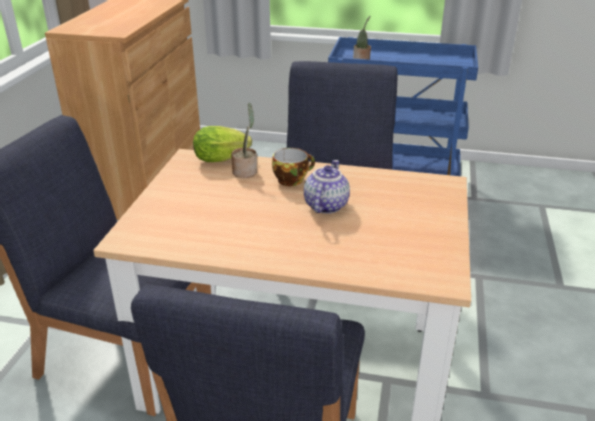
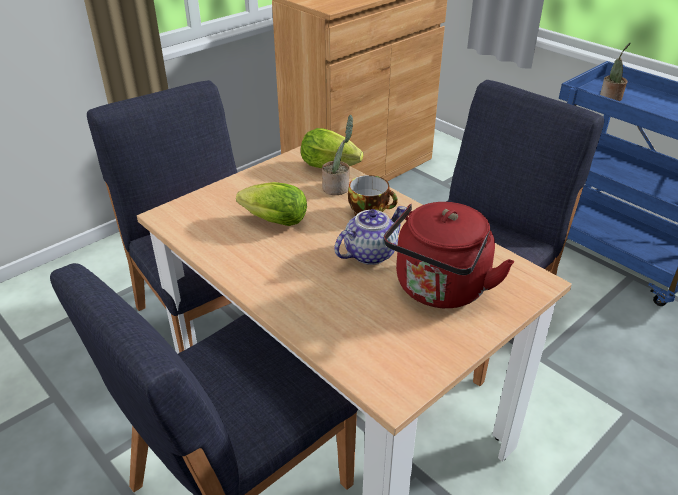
camera: 35 degrees right, 5 degrees up
none -> lettuce [236,182,307,226]
none -> red kettle [384,202,514,308]

